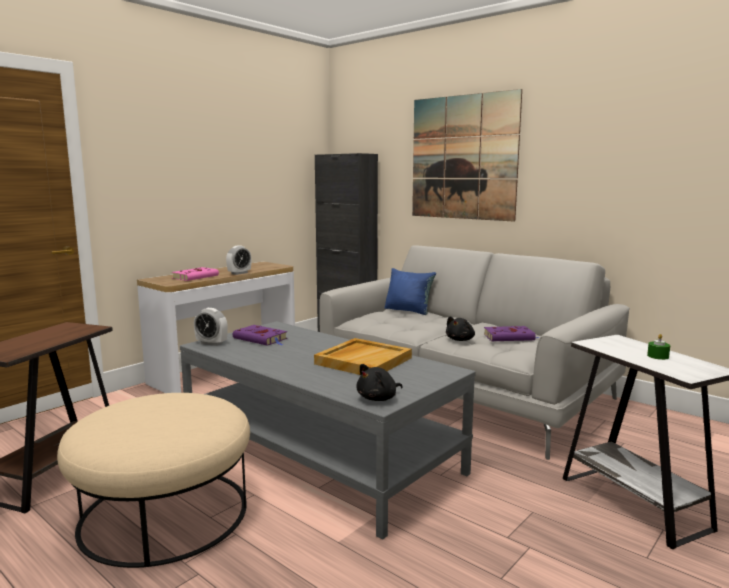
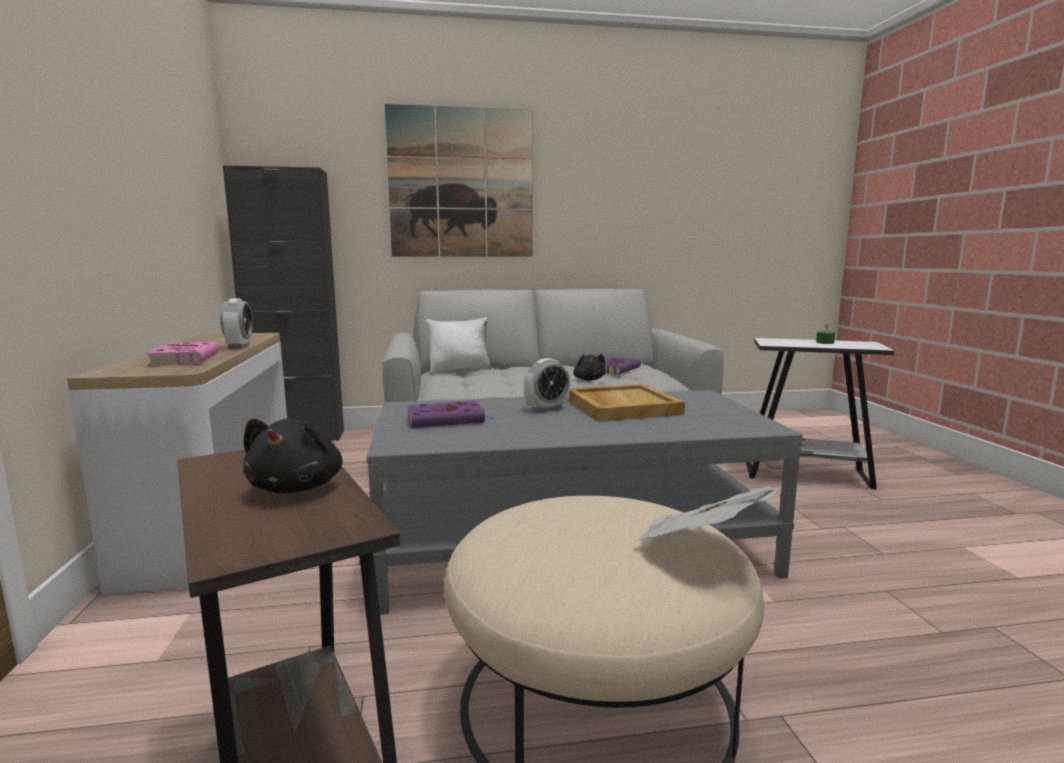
camera: 50 degrees left, 0 degrees up
alarm clock [194,308,228,346] -> alarm clock moved to [524,358,570,412]
black plush toy [356,364,403,401] -> black plush toy moved to [243,418,342,493]
blue pillow [385,268,436,315] -> white pillow [426,317,491,372]
none -> newspaper [636,485,777,541]

